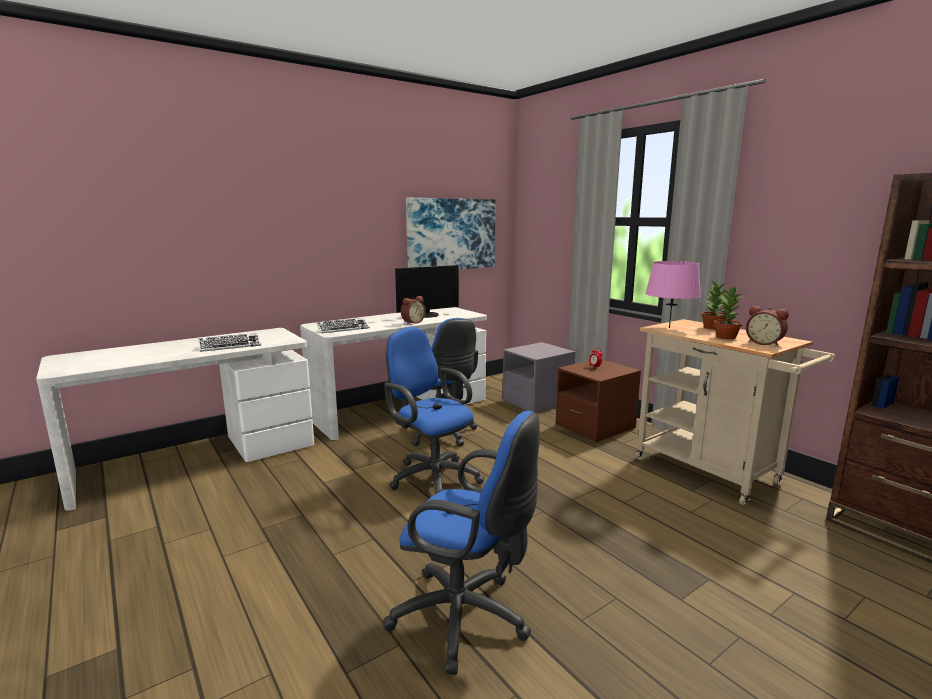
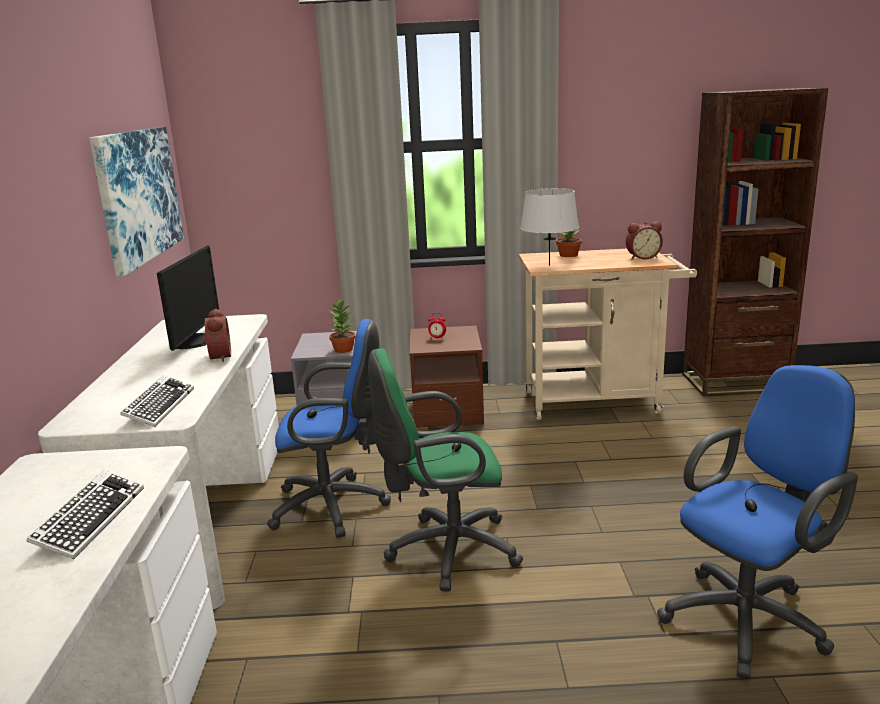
camera: 55 degrees left, 5 degrees up
blue office chair [384,327,484,494] -> green office chair [368,348,523,592]
pink table lamp [645,261,701,328] -> grey table lamp [520,188,579,266]
potted plant [714,287,742,339] -> potted plant moved to [329,299,355,353]

